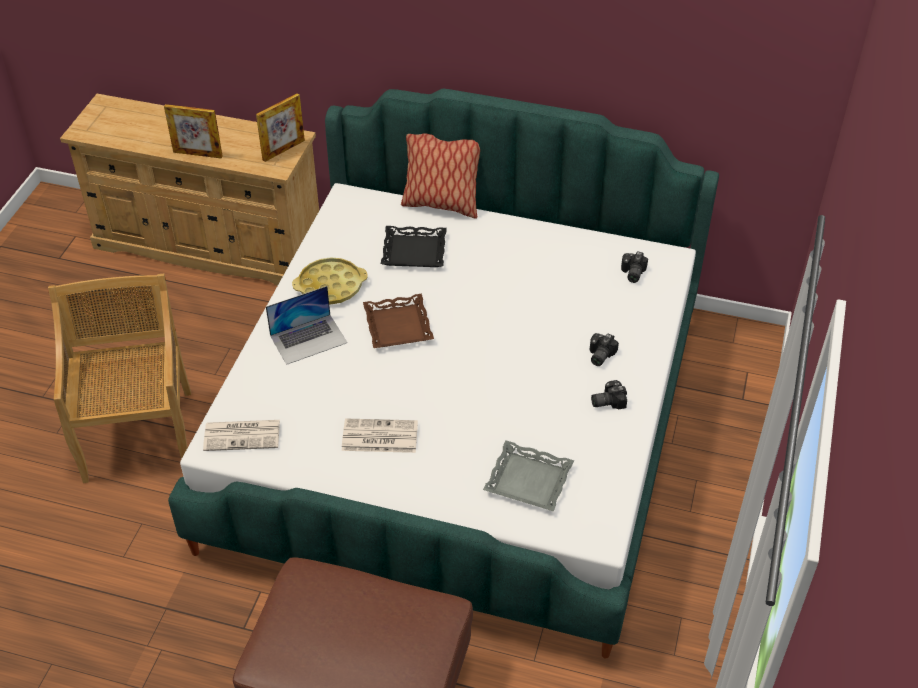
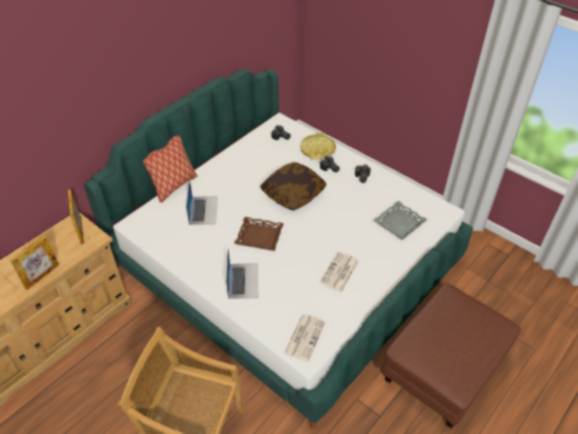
camera: 65 degrees left, 0 degrees up
yellow tray [292,257,368,305] -> yellow tray moved to [300,132,336,160]
black tray [381,226,447,267] -> laptop [186,179,218,225]
none -> pillow [260,162,327,211]

